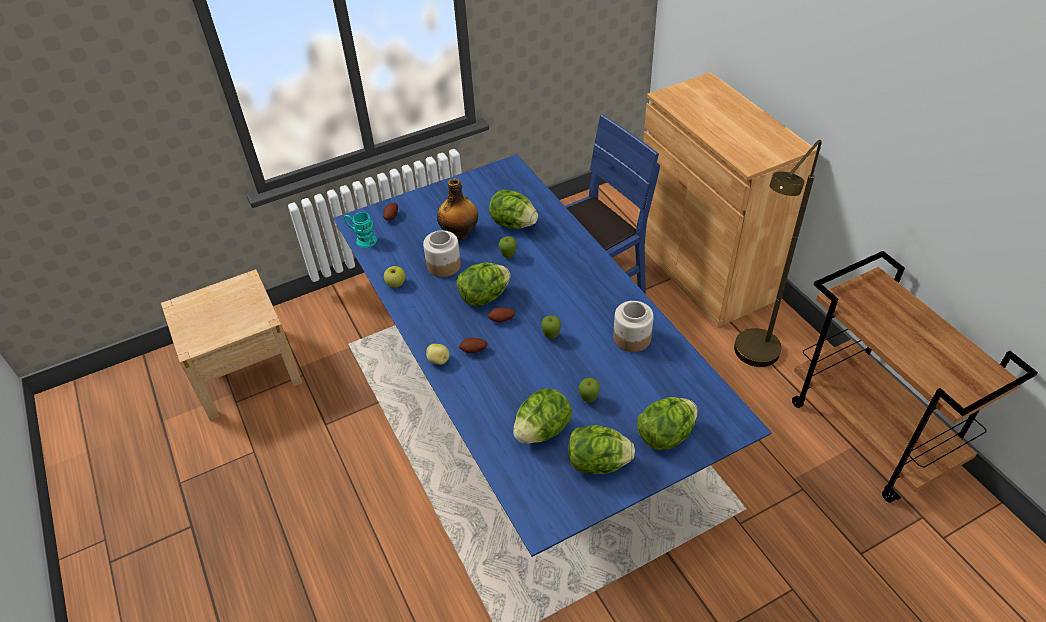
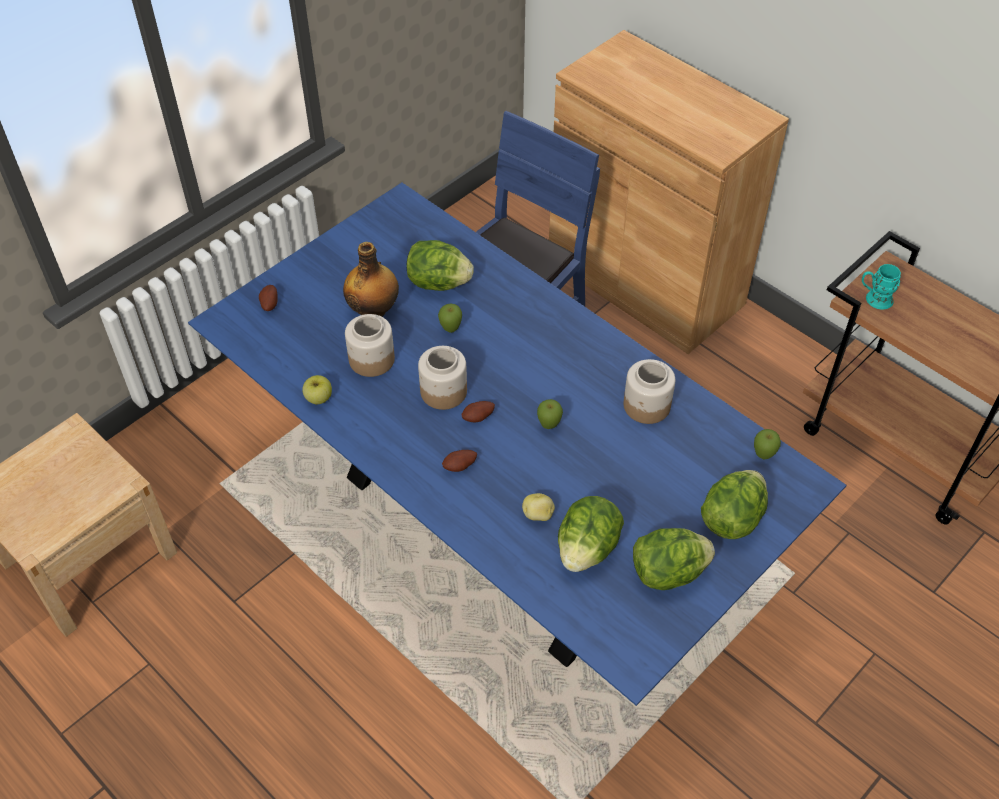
camera: 20 degrees left, 5 degrees up
turquoise mug [344,212,377,248] -> turquoise mug moved to [862,264,901,309]
potato [426,344,449,365] -> potato moved to [522,493,555,521]
lettuce [457,263,511,306] -> jar [418,346,467,410]
apple [578,378,600,403] -> apple moved to [754,429,781,459]
brown floor lamp [734,140,822,367] -> none

